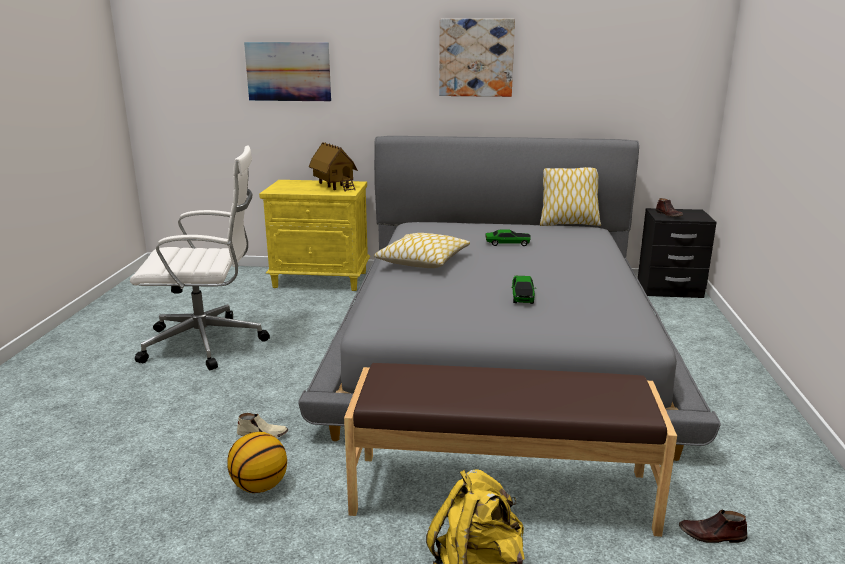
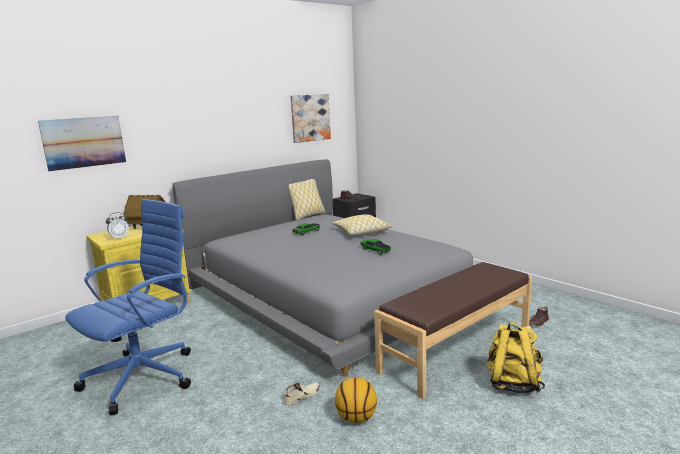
camera: 45 degrees left, 5 degrees down
white office chair [130,145,270,370] -> blue office chair [65,199,191,415]
pillow [374,233,470,268] -> pillow moved to [332,214,392,236]
picture [439,19,515,97] -> picture moved to [290,94,331,143]
none -> alarm clock [106,212,129,240]

